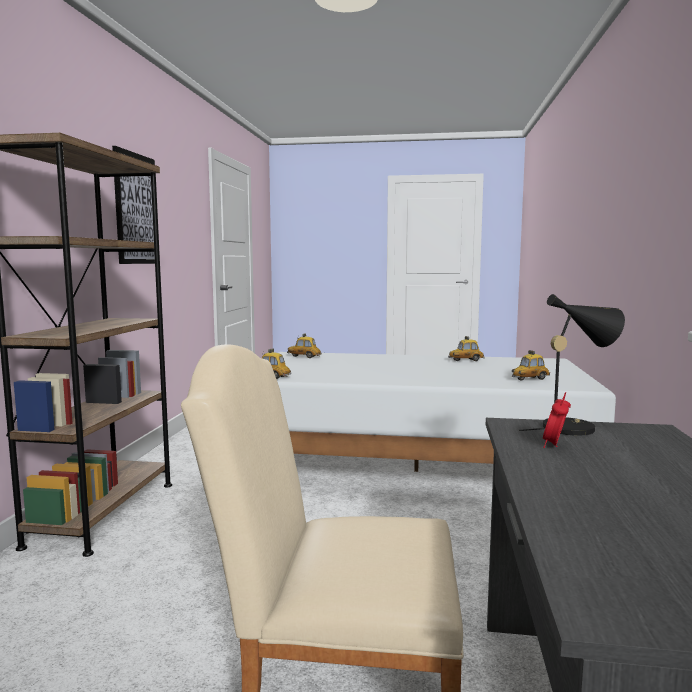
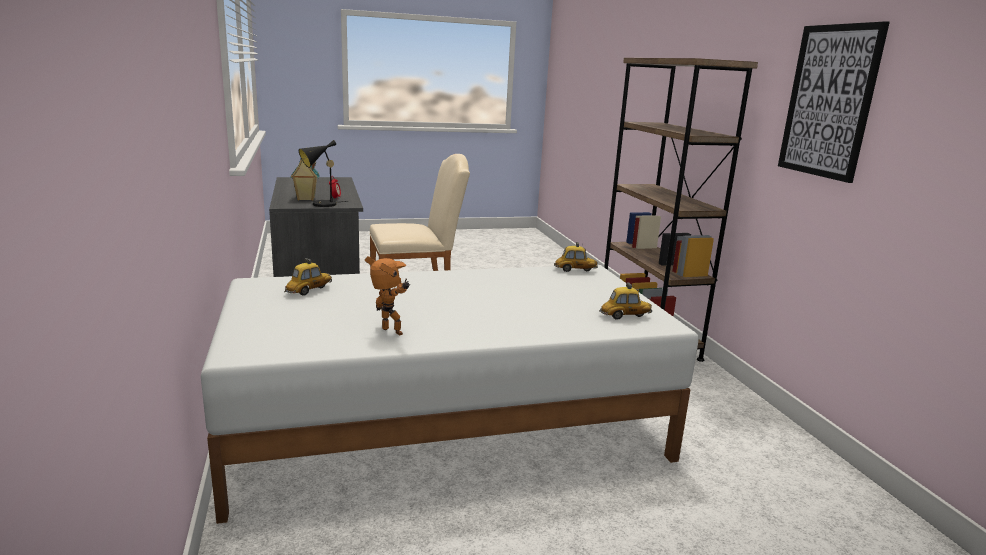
camera: 155 degrees right, 10 degrees up
toy car [448,336,485,361] -> toy robot [365,256,410,335]
none -> toy house [290,159,320,201]

